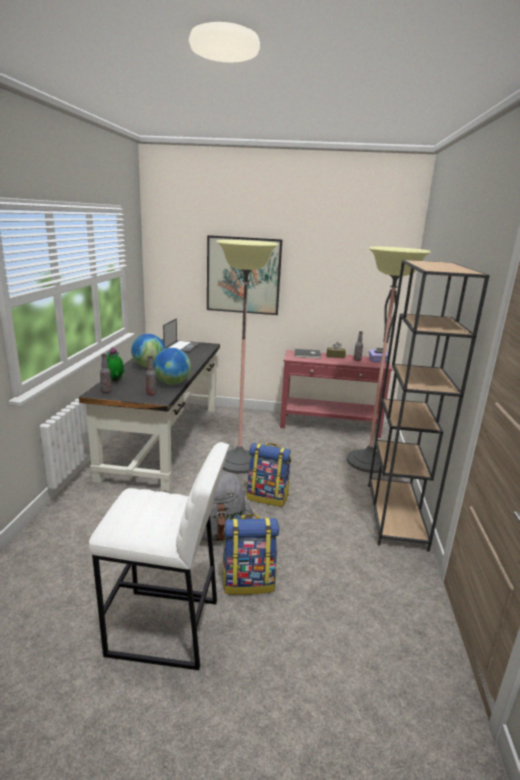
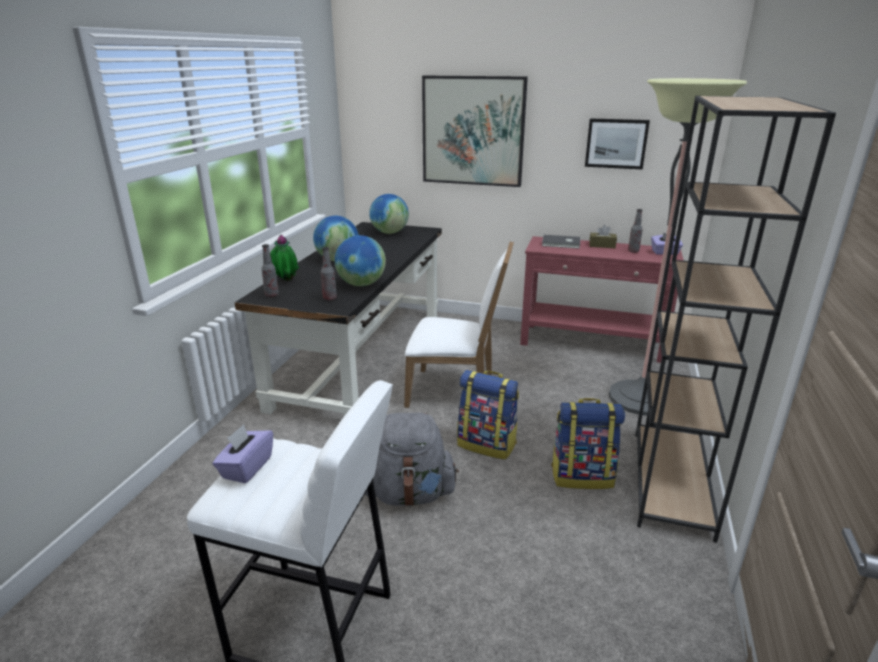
camera: 10 degrees right, 5 degrees up
laptop [163,318,201,353] -> globe [369,194,409,234]
floor lamp [216,240,278,474] -> white chair [404,241,514,408]
backpack [222,514,279,595] -> backpack moved to [551,398,625,489]
none -> purple tissue box [212,424,273,483]
none -> picture [585,118,650,170]

